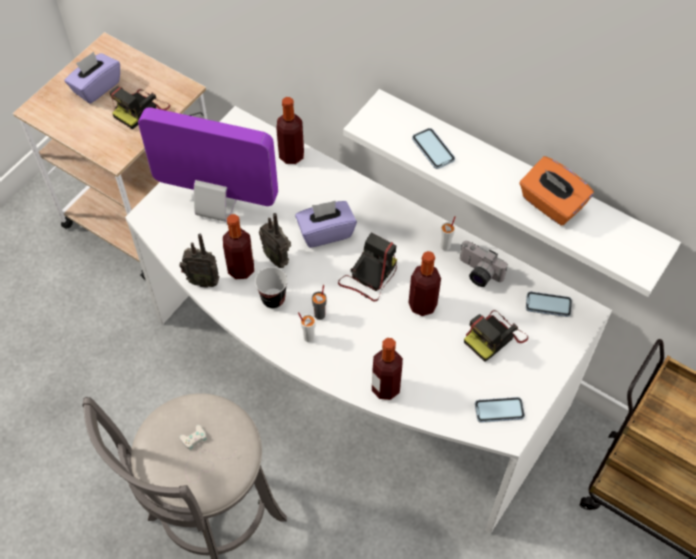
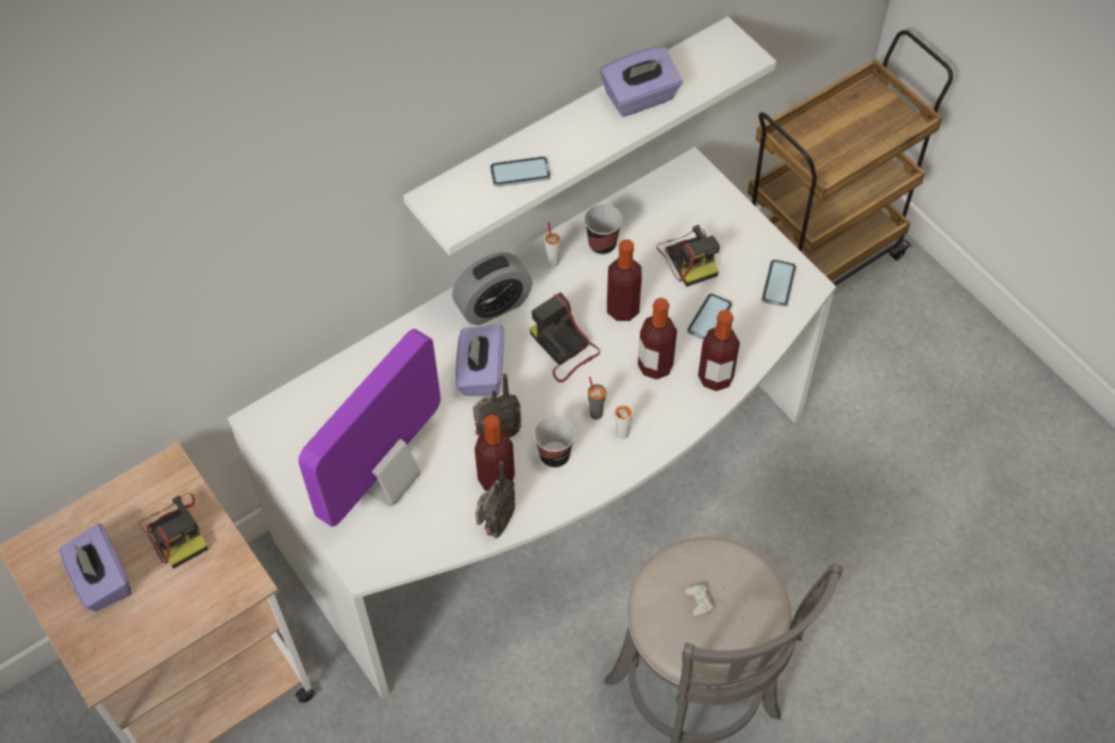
camera: 70 degrees left, 0 degrees up
bottle [276,97,304,164] -> bottle moved to [638,298,677,380]
camera [460,241,508,287] -> cup [584,204,622,255]
orange tissue box [519,156,594,226] -> purple tissue box [600,46,682,117]
phone [526,292,572,317] -> phone moved to [687,293,732,340]
none -> alarm clock [452,252,532,325]

